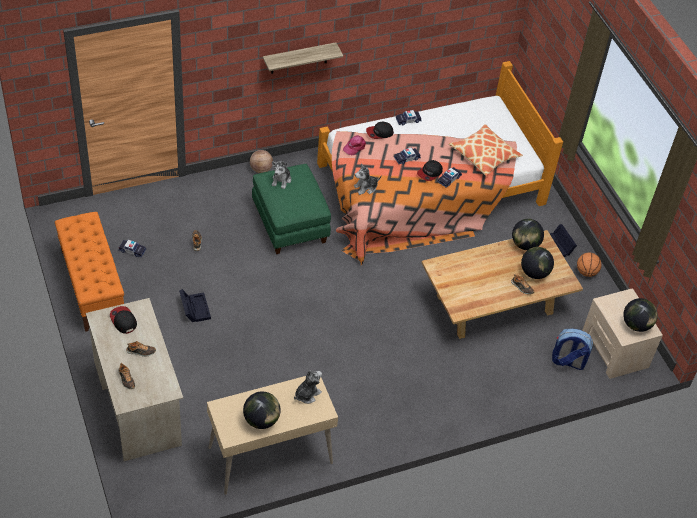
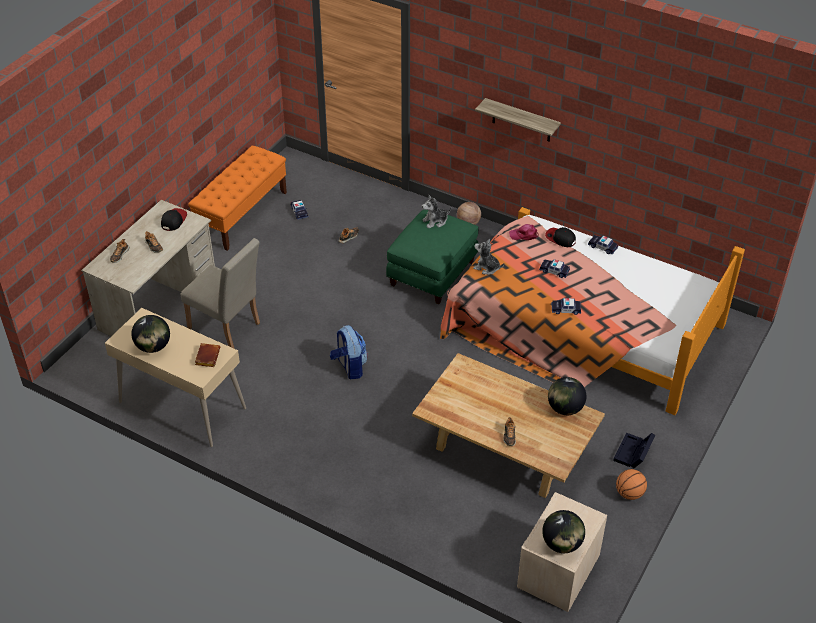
camera: 55 degrees right, 5 degrees down
black storage box [179,289,211,323] -> none
plush toy [294,370,322,404] -> brown book [195,343,220,367]
cap [417,160,443,181] -> none
pillow [449,124,523,176] -> none
globe [521,247,554,279] -> none
backpack [552,329,593,370] -> backpack moved to [330,325,367,379]
none -> beige chair [181,238,260,348]

